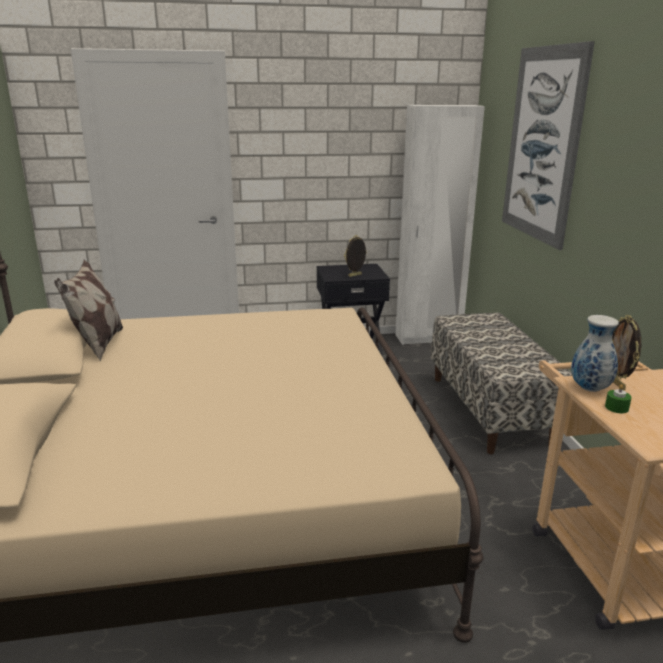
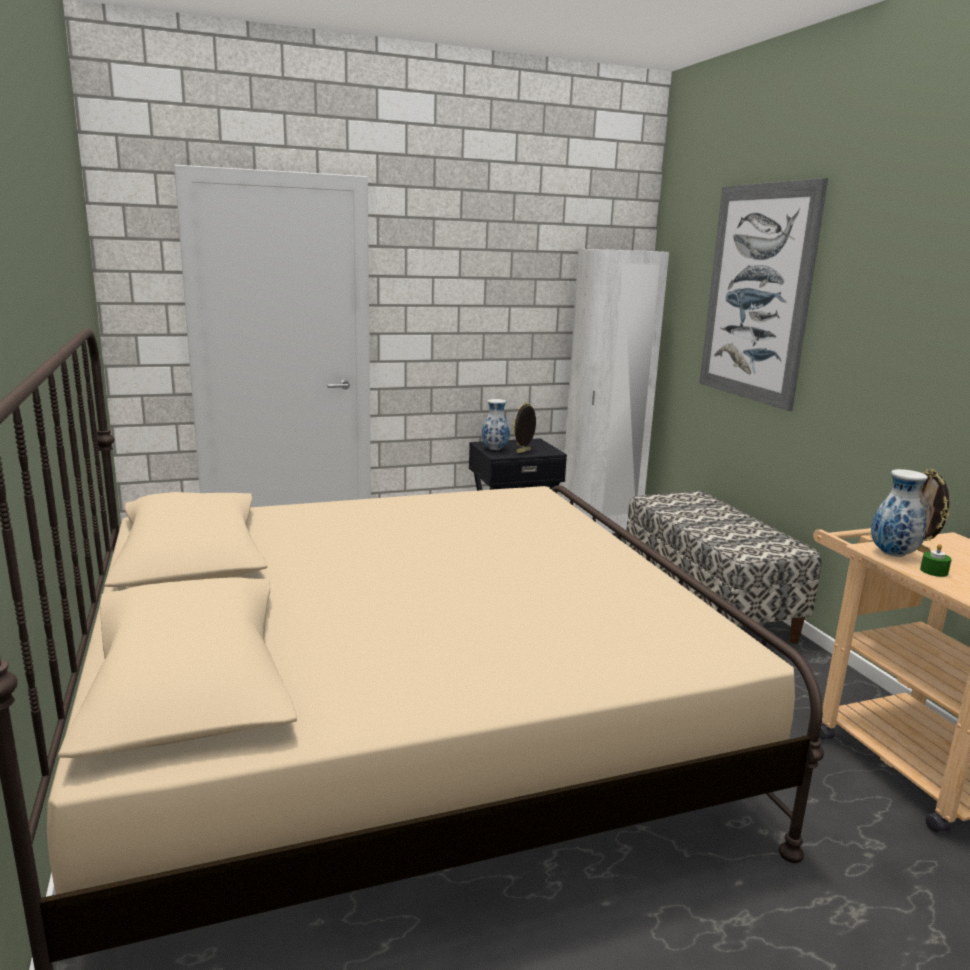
camera: 10 degrees left, 5 degrees down
pillow [54,259,123,362] -> none
none -> vase [482,399,510,450]

